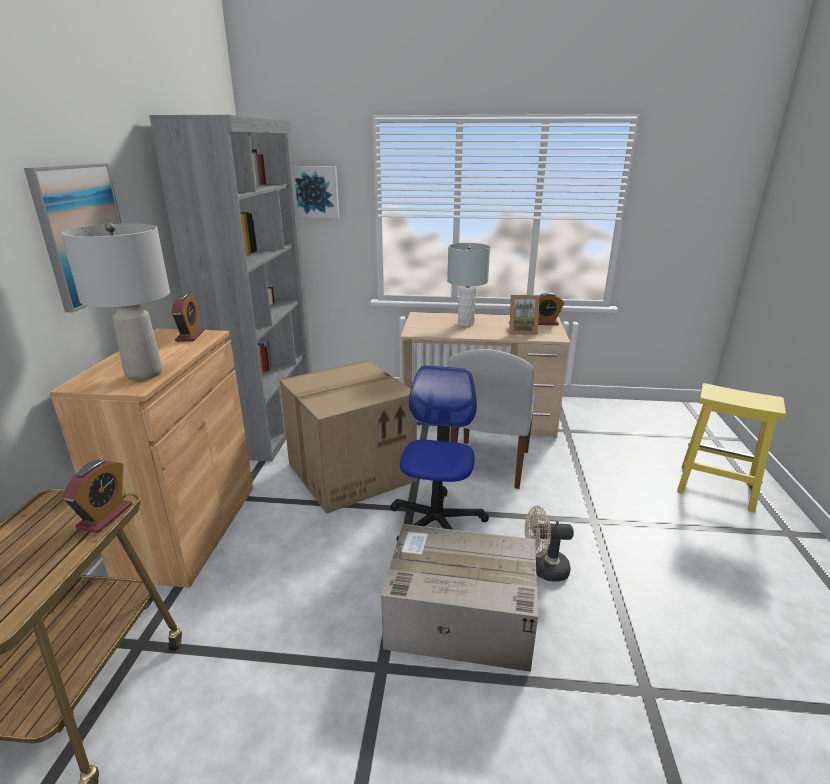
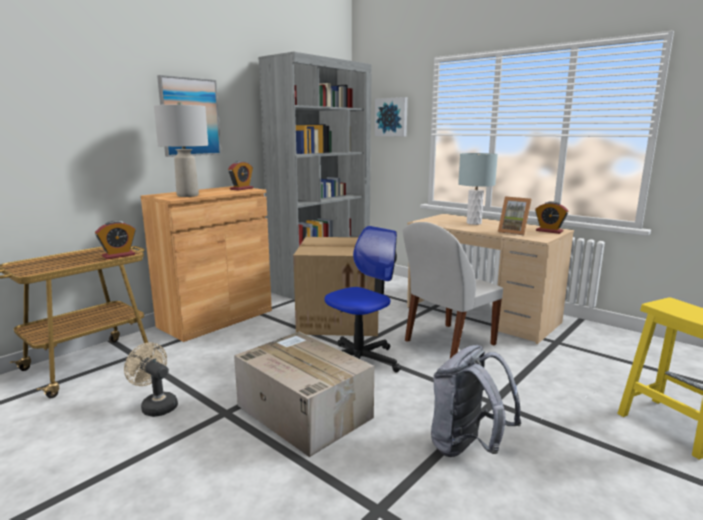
camera: 35 degrees right, 10 degrees down
beige fan [525,506,574,582] -> beige fan moved to [124,342,178,417]
none -> grey backpack [431,345,521,457]

